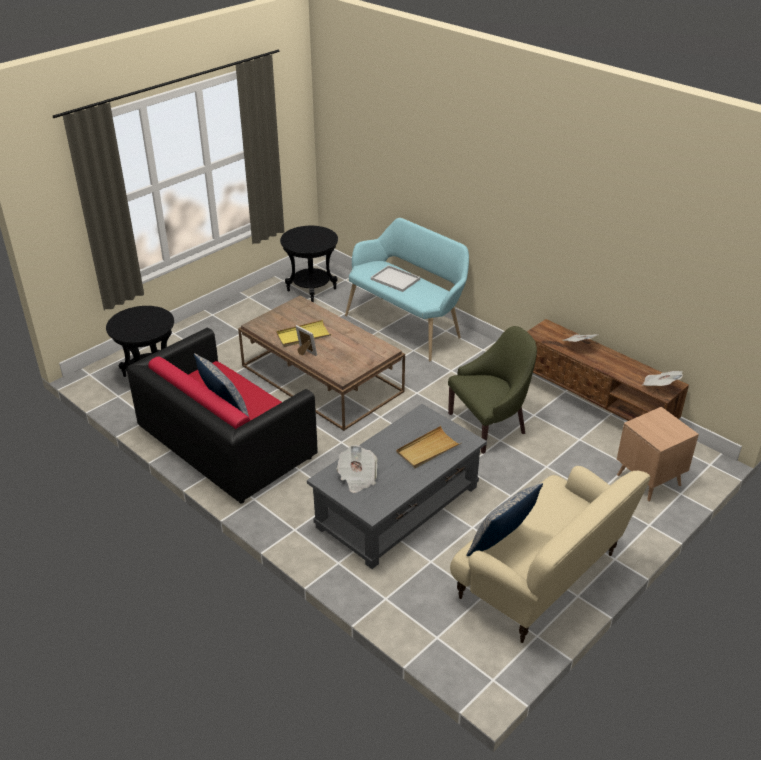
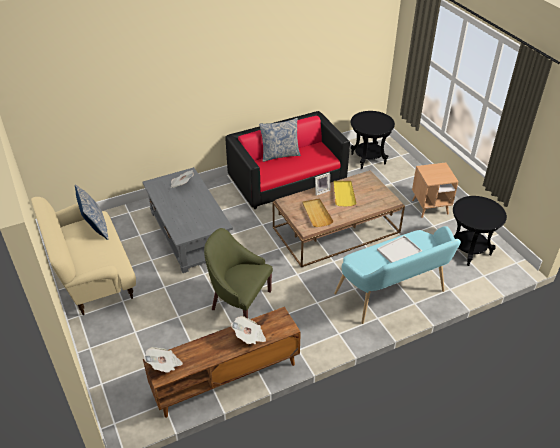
camera: 110 degrees right, 5 degrees up
beige tray [396,426,461,469] -> beige tray moved to [302,198,334,227]
green armchair [448,326,537,454] -> green armchair turned 120 degrees clockwise [204,228,273,318]
brown side table [617,407,699,502] -> brown side table moved to [412,163,459,218]

